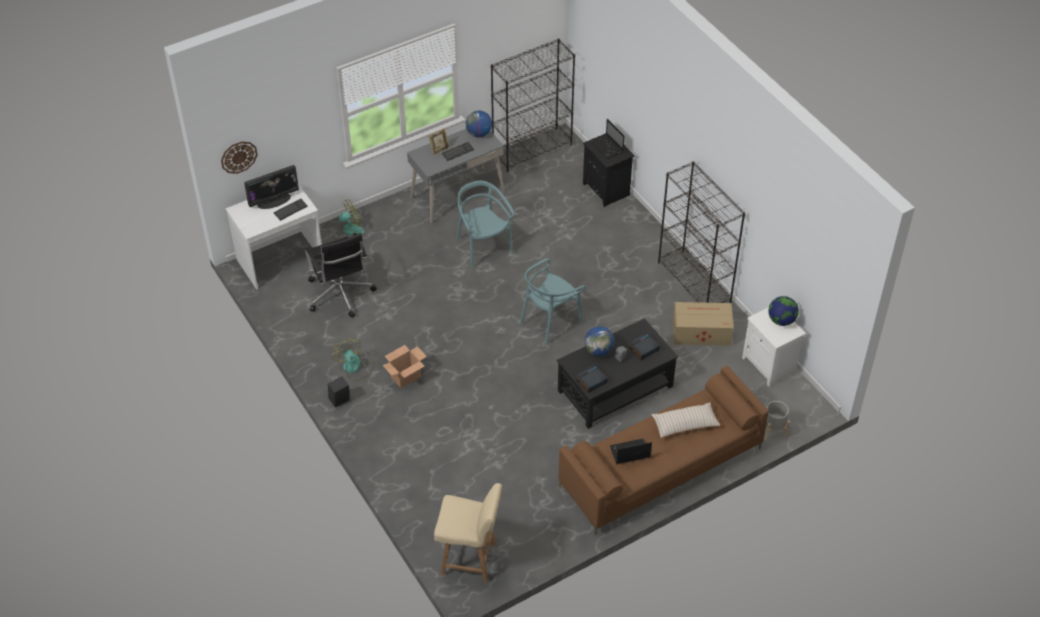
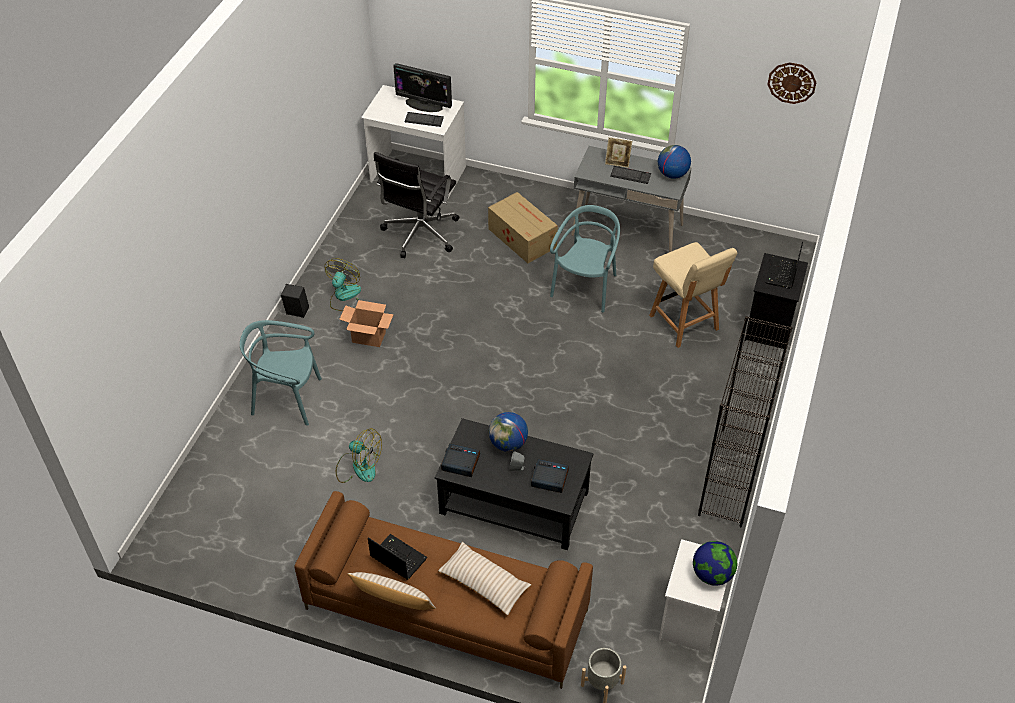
camera: 50 degrees right, 0 degrees up
wall clock [221,141,258,174] -> wall clock moved to [767,62,817,104]
fan [333,199,365,240] -> fan moved to [336,428,382,483]
beige chair [434,483,502,583] -> beige chair moved to [649,242,737,348]
black bookcase [491,39,575,172] -> none
turquoise chair [520,258,586,344] -> turquoise chair moved to [240,320,322,426]
cardboard box [673,302,734,346] -> cardboard box moved to [488,192,558,263]
none -> beige pillow [348,572,436,610]

